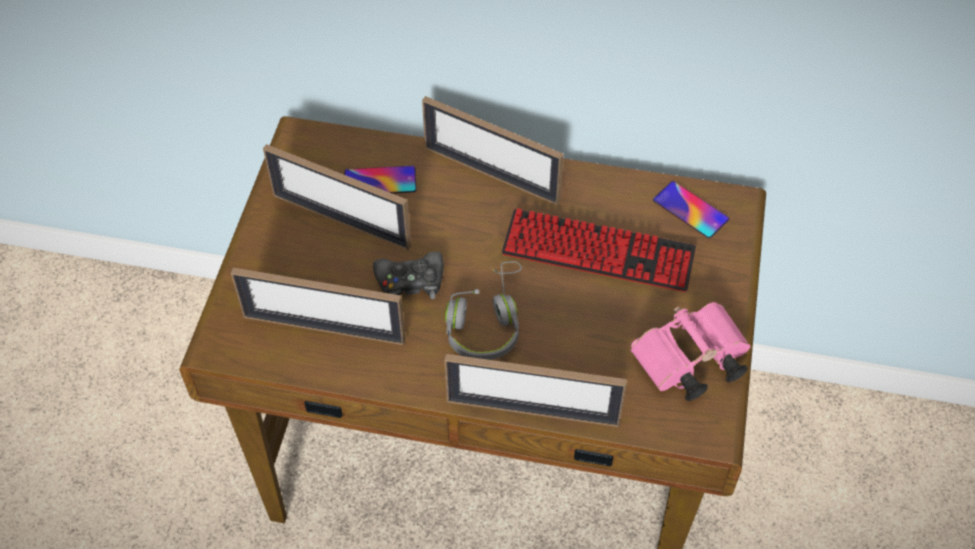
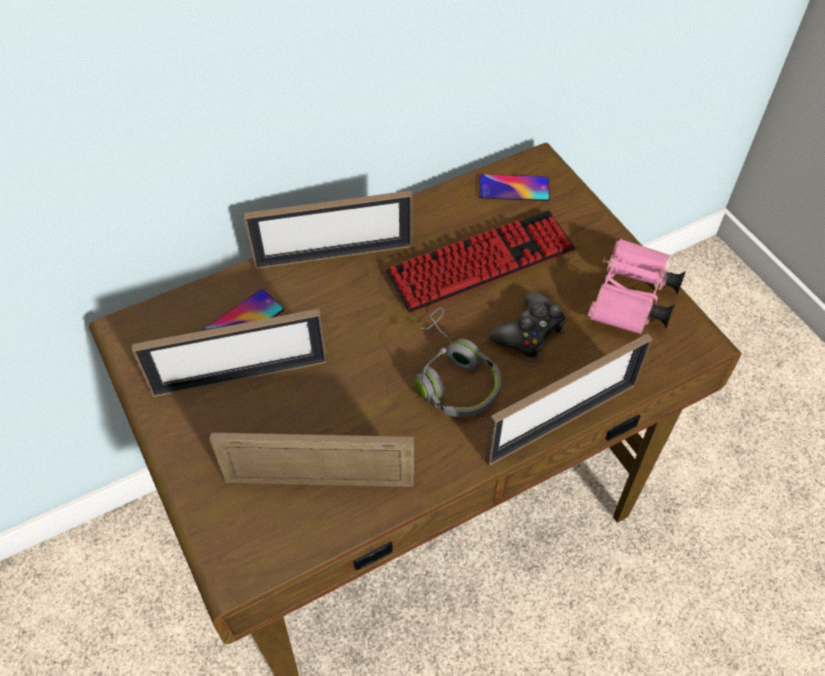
camera: 40 degrees left, 0 degrees up
picture frame [231,268,405,345] -> picture frame turned 150 degrees counterclockwise [210,433,414,487]
black game controller [373,252,444,299] -> black game controller moved to [489,292,566,359]

